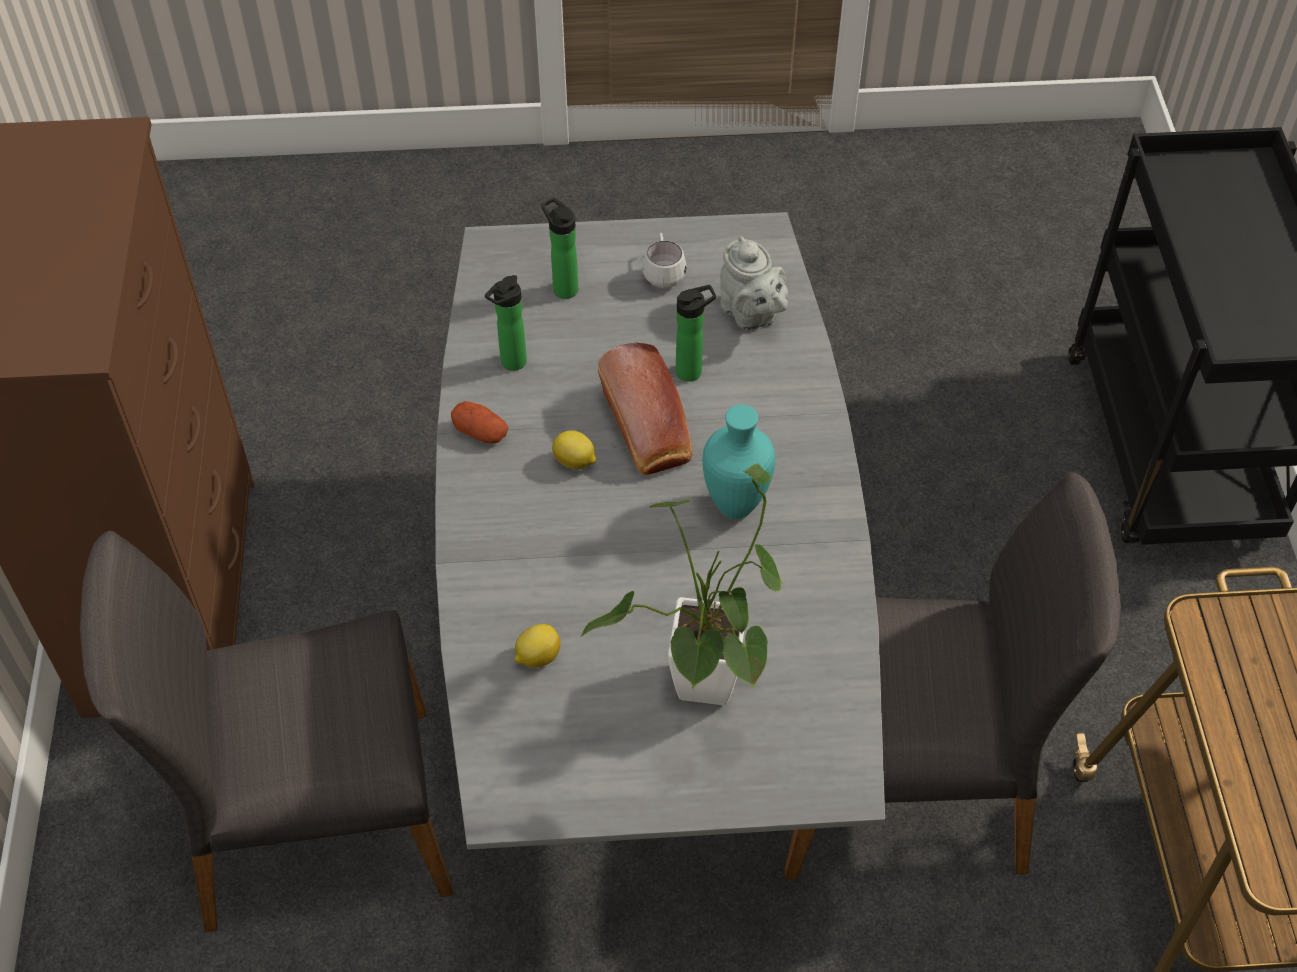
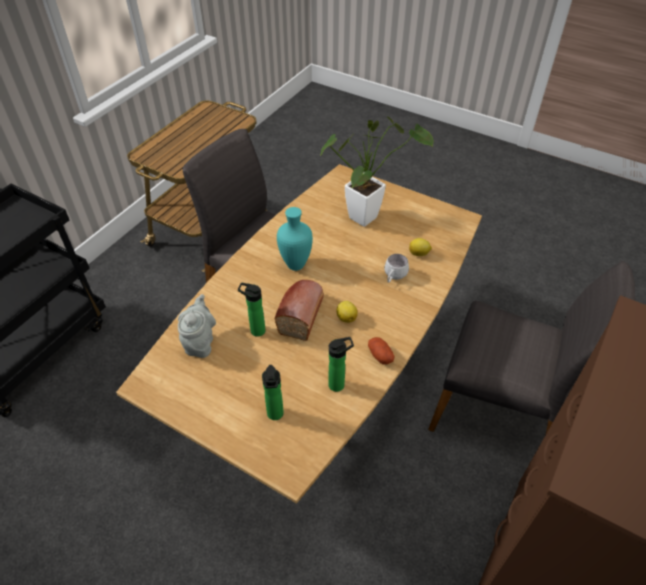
camera: 145 degrees left, 5 degrees down
grey dining table [435,212,885,850] -> brown dining table [116,164,482,504]
white mug [642,233,687,288] -> white mug moved to [384,254,409,283]

